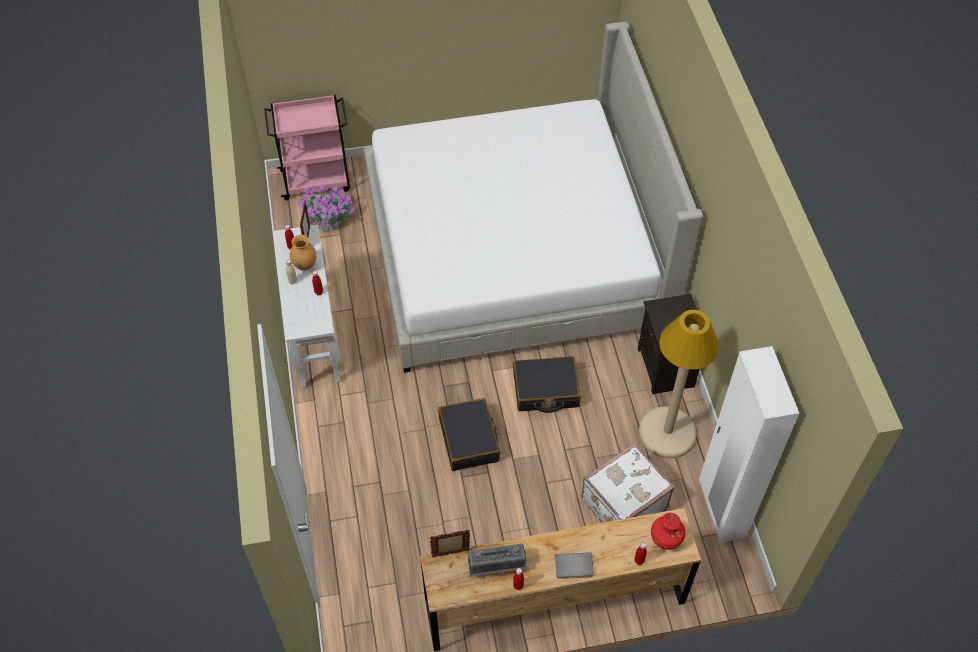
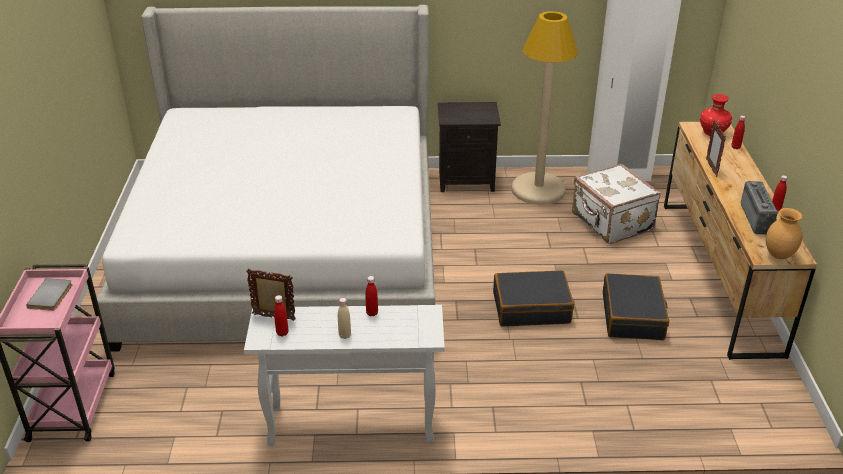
camera: 80 degrees left, 20 degrees down
brown vase [290,235,317,271] -> brown vase moved to [766,208,802,259]
potted plant [297,185,356,231] -> none
picture frame [430,530,470,558] -> picture frame moved to [706,120,726,177]
black suitcase [513,356,581,413] -> black suitcase moved to [603,273,669,340]
grey book [555,552,594,579] -> grey book moved to [26,278,72,311]

